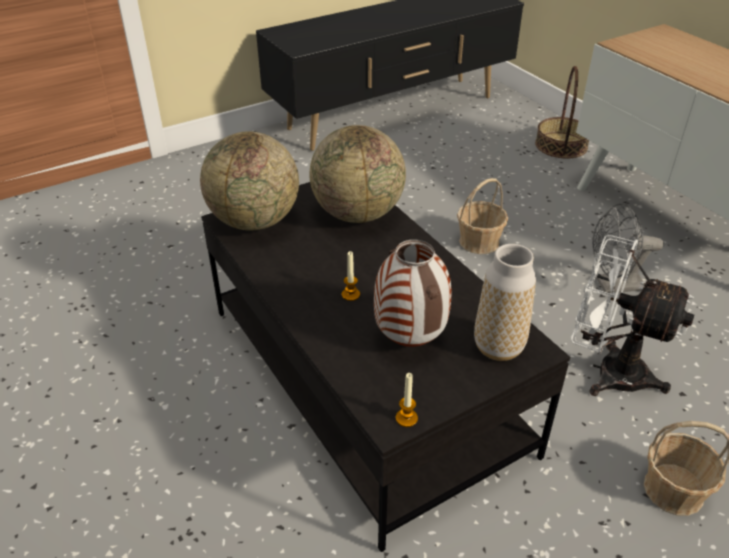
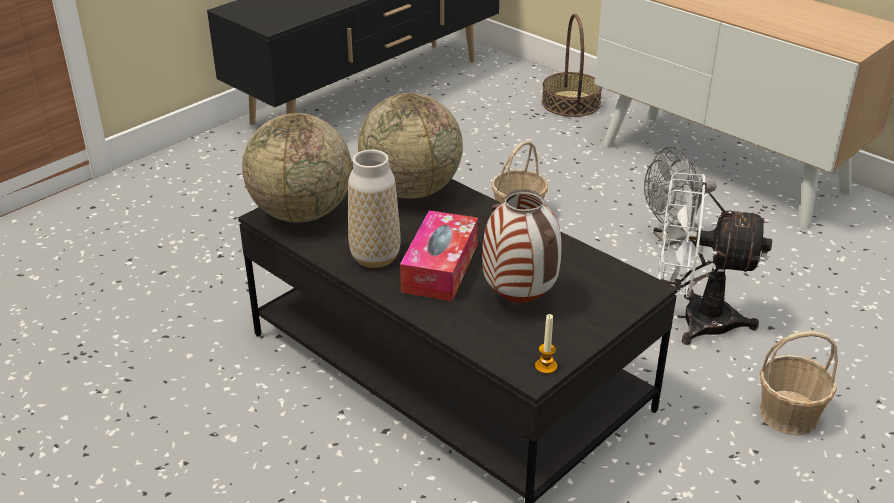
camera: 15 degrees left, 5 degrees down
candle [342,251,360,301] -> tissue box [400,210,478,301]
vase [474,244,536,361] -> vase moved to [348,150,401,268]

